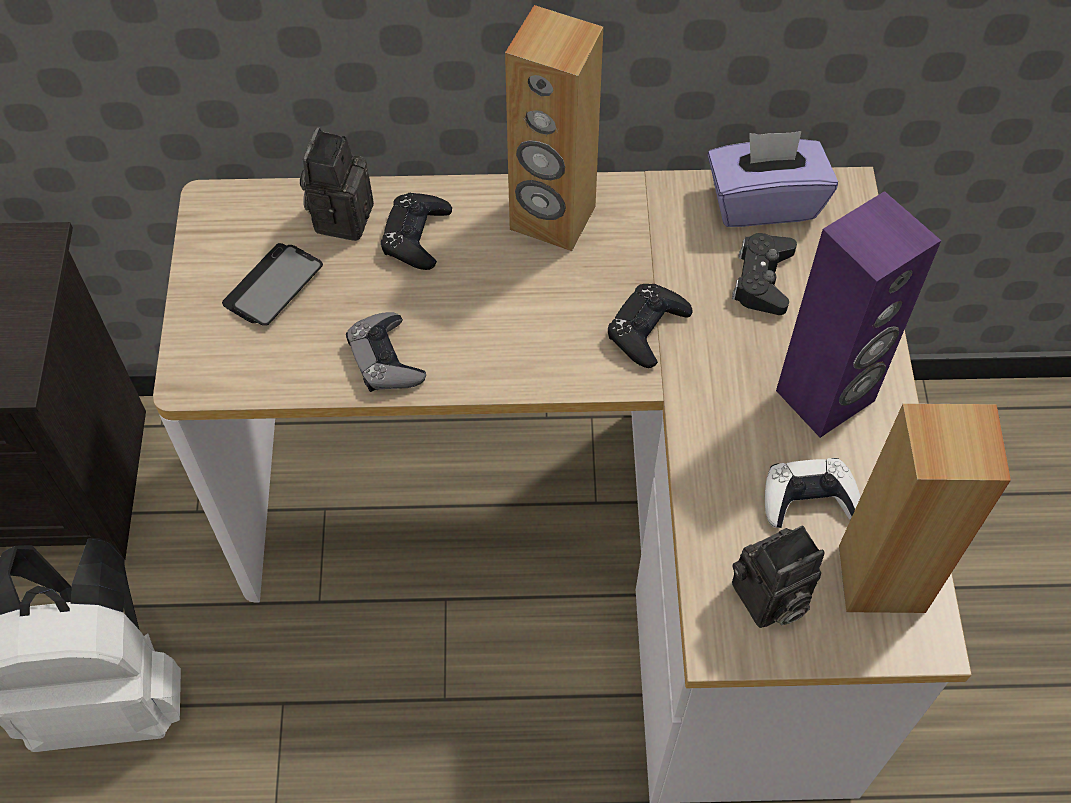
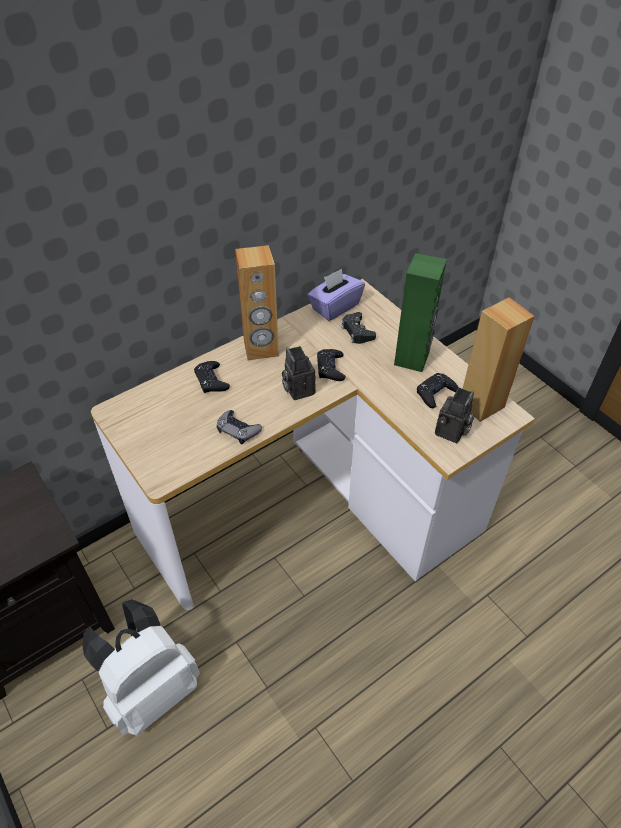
camera: 35 degrees left, 10 degrees down
phone [222,243,323,326] -> none
camera [300,127,374,241] -> camera moved to [282,346,316,400]
white game controller [765,458,861,528] -> black game controller [417,373,459,408]
purple speaker [776,191,941,438] -> green speaker [394,253,447,372]

